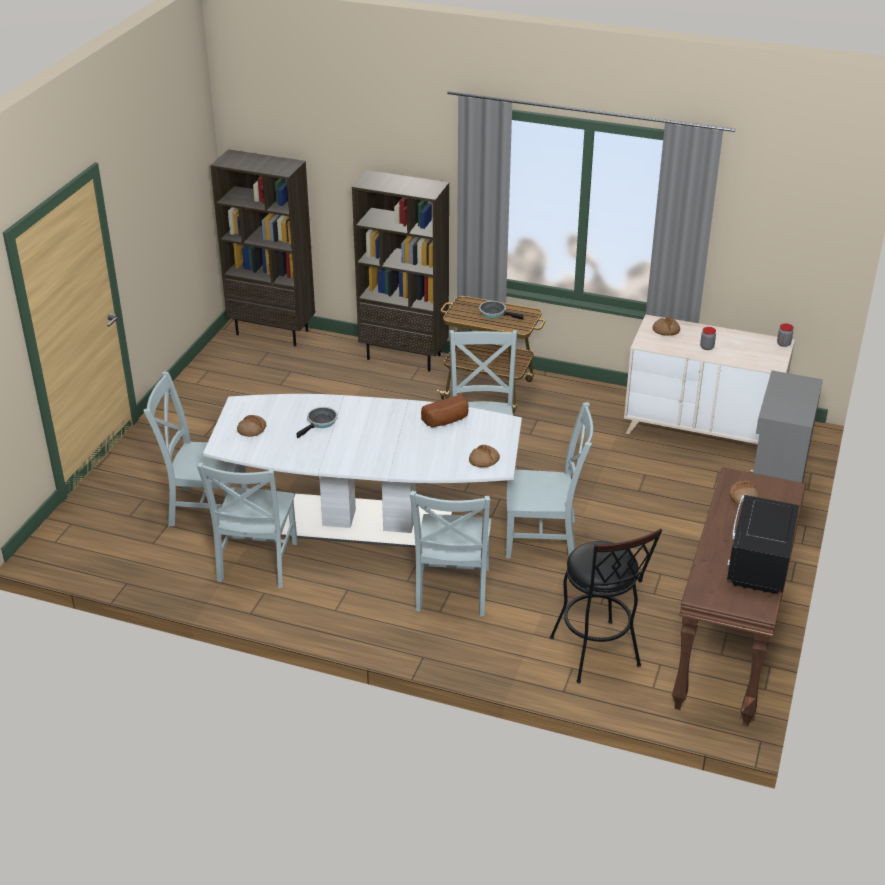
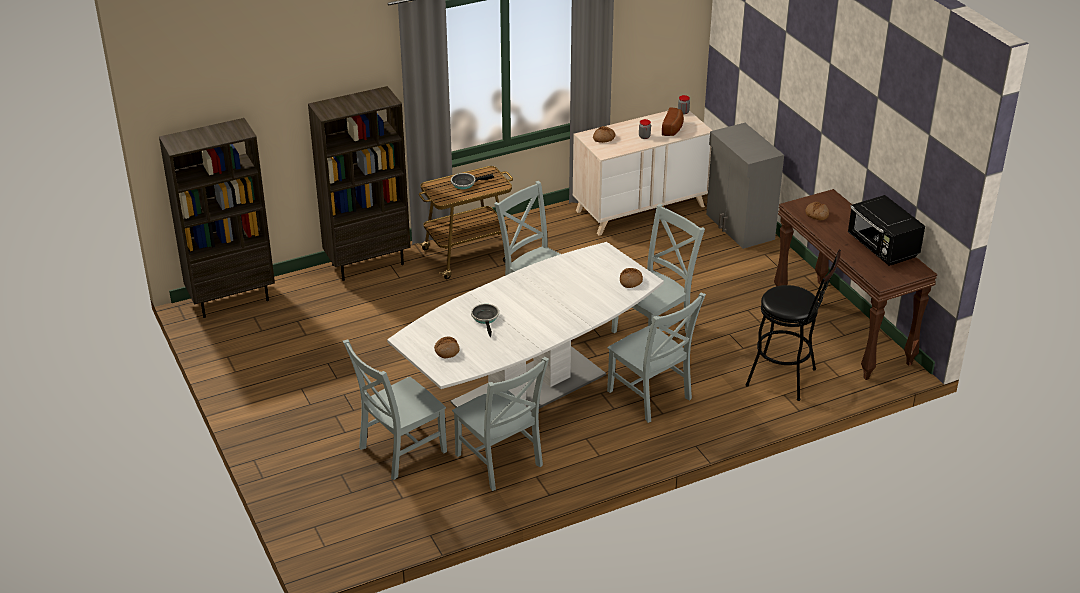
camera: 45 degrees left, 0 degrees up
bread [421,395,469,427] -> bread moved to [662,107,684,136]

